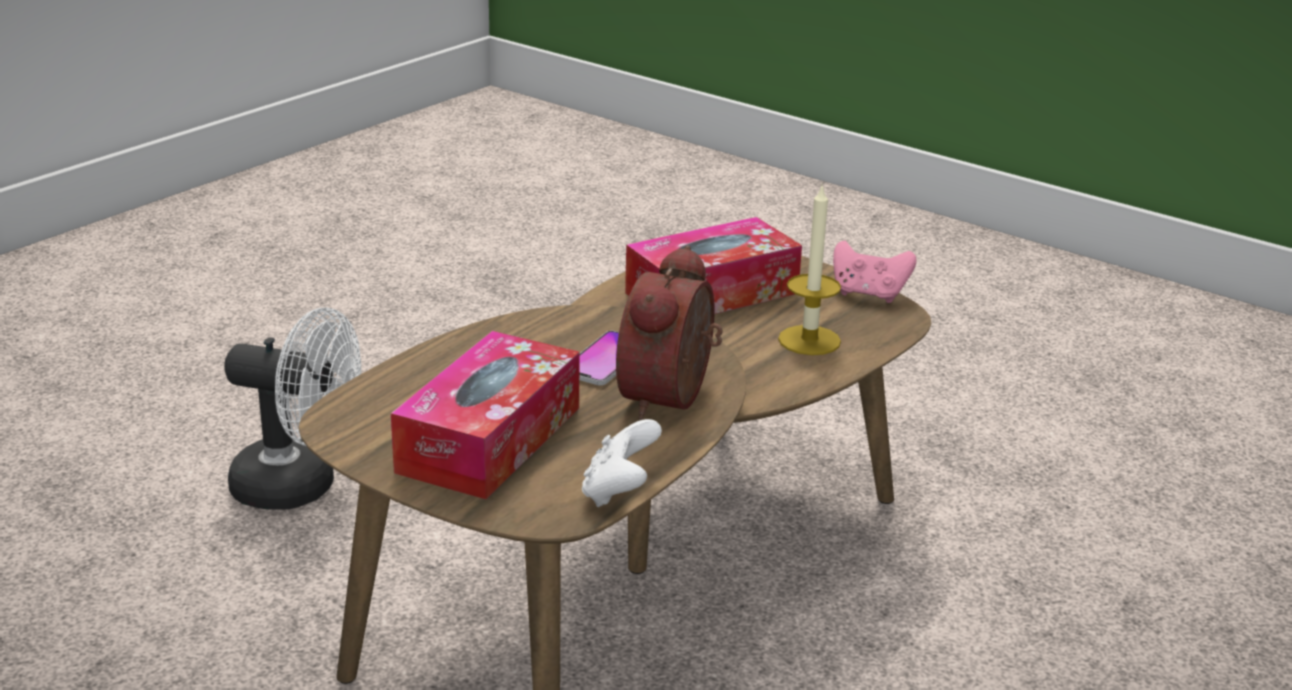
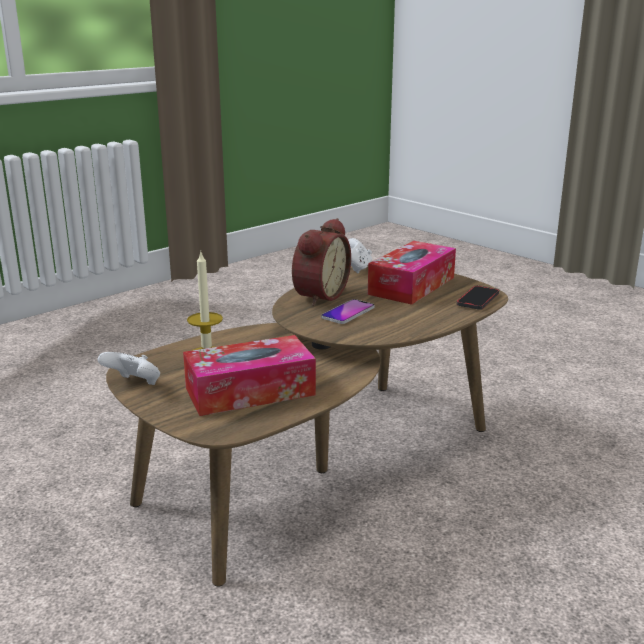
camera: 170 degrees left, 5 degrees down
white fan [224,308,361,510] -> none
pink game controller [833,241,917,303] -> white game controller [98,352,160,385]
none -> phone [457,286,499,310]

